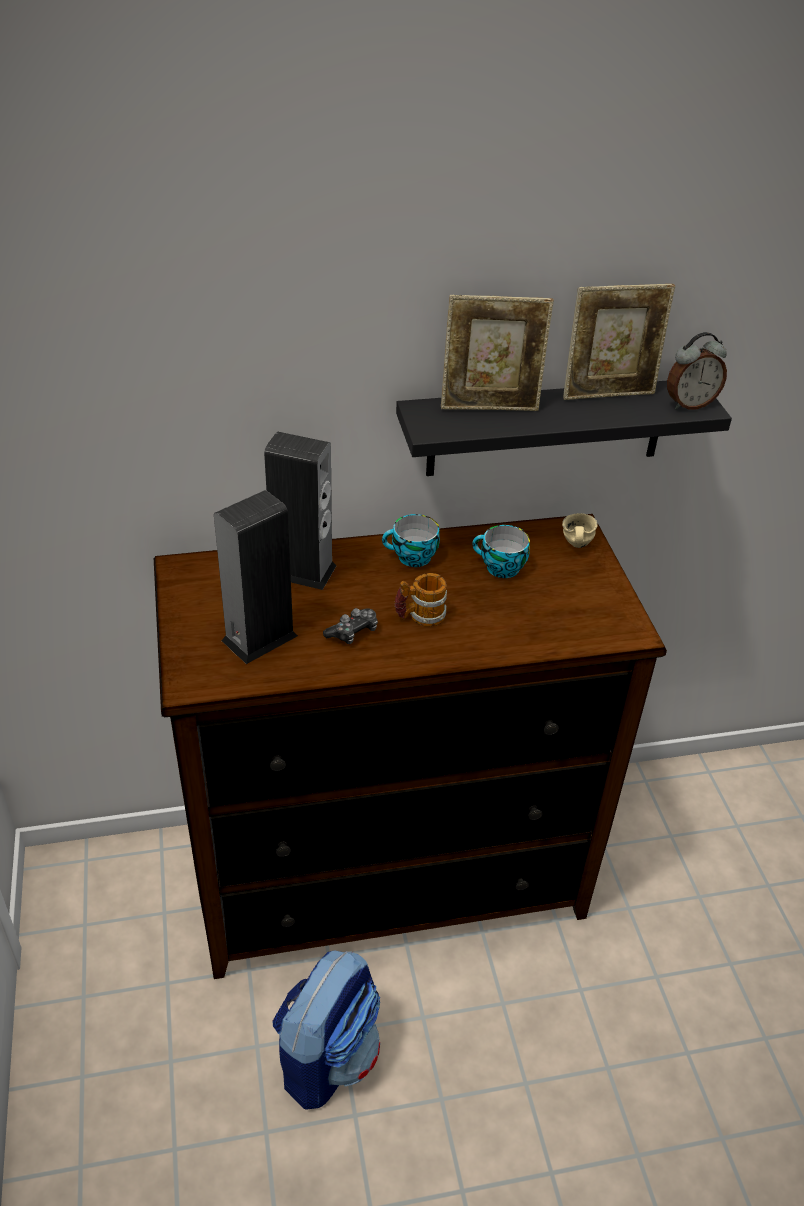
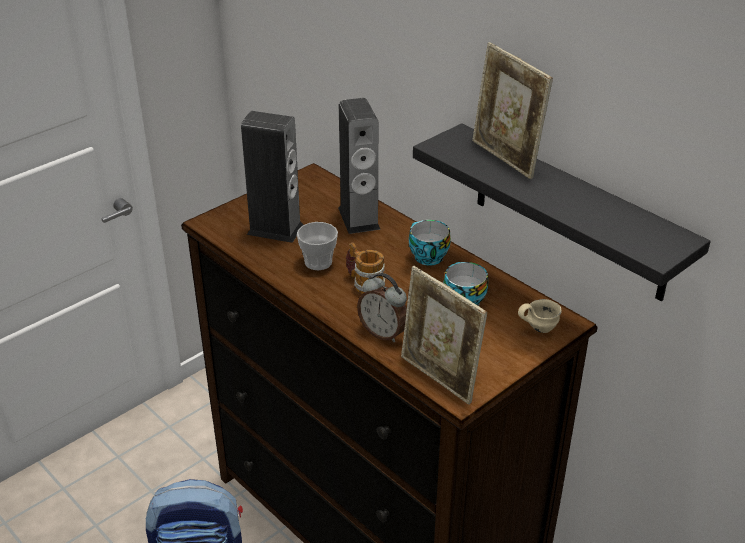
camera: 60 degrees right, 5 degrees down
game controller [323,608,378,644] -> cup [297,222,338,270]
picture frame [563,284,675,400] -> picture frame moved to [401,266,487,405]
alarm clock [667,332,727,410] -> alarm clock moved to [357,273,407,342]

